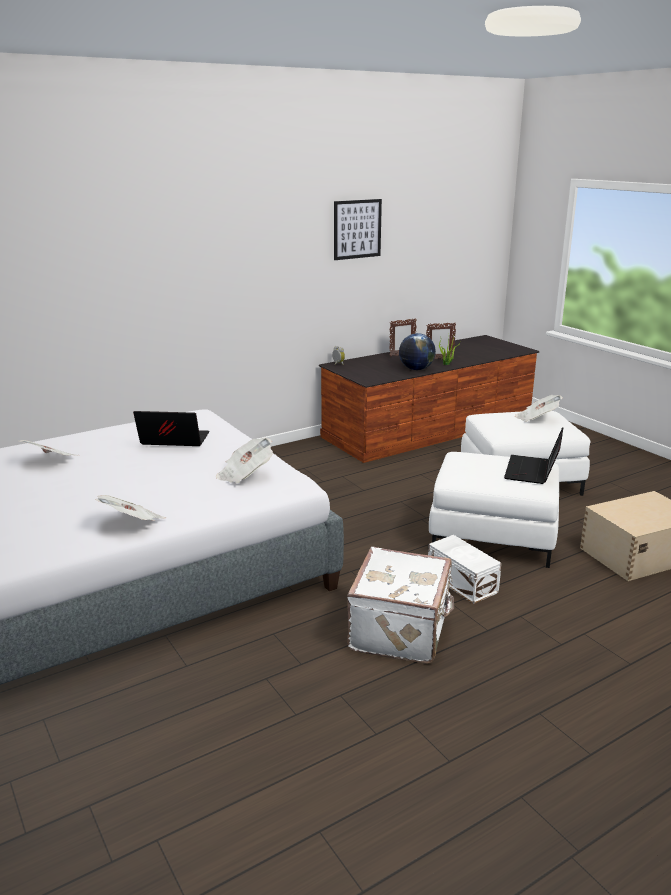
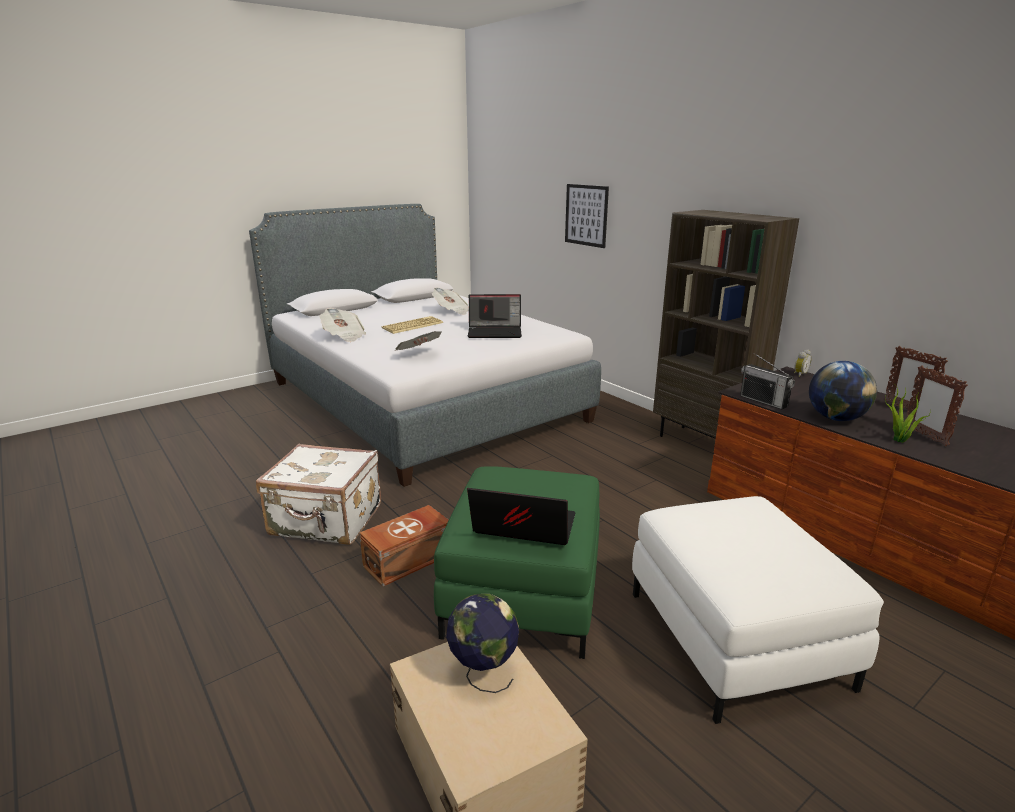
camera: 85 degrees right, 0 degrees up
laptop [133,411,210,446] -> laptop turned 90 degrees clockwise [468,294,522,338]
picture [334,199,382,260] -> picture moved to [565,184,609,248]
white storage box [428,535,502,604] -> brown storage box [359,505,449,586]
white ottoman [429,452,559,568] -> green ottoman [434,466,600,659]
newspaper [515,395,563,422] -> none
none -> keyboard [381,316,443,334]
none -> globe [446,594,519,693]
none -> brown bookcase [653,210,799,439]
none -> radio [740,353,795,409]

